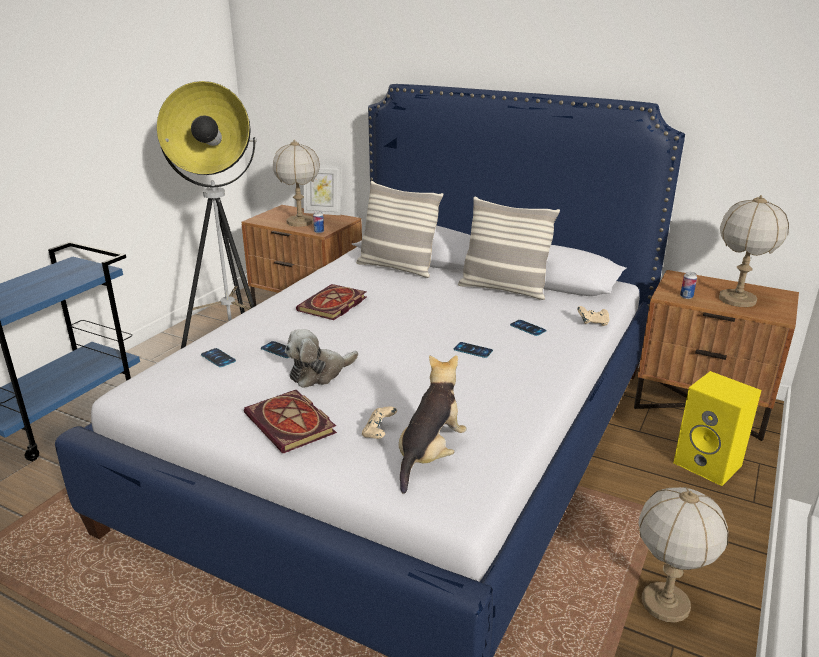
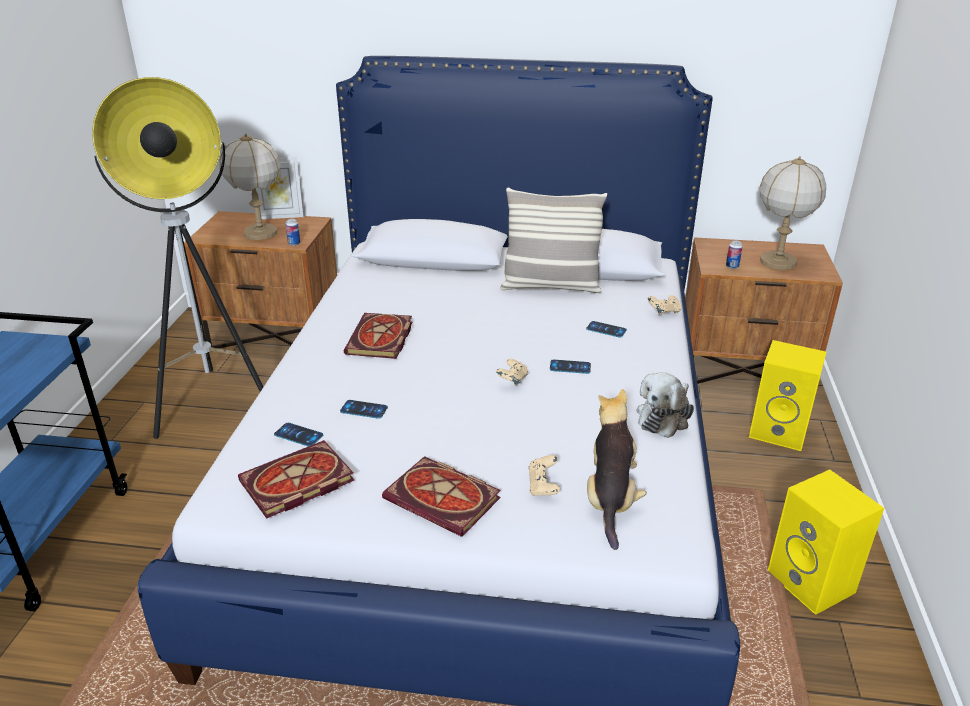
camera: 20 degrees left, 5 degrees up
plush toy [285,329,358,388] -> plush toy moved to [637,372,694,438]
pillow [356,181,443,278] -> none
table lamp [638,487,729,622] -> yellow speaker [768,470,884,615]
none -> book [238,440,355,519]
none -> beige game controller [496,359,528,386]

